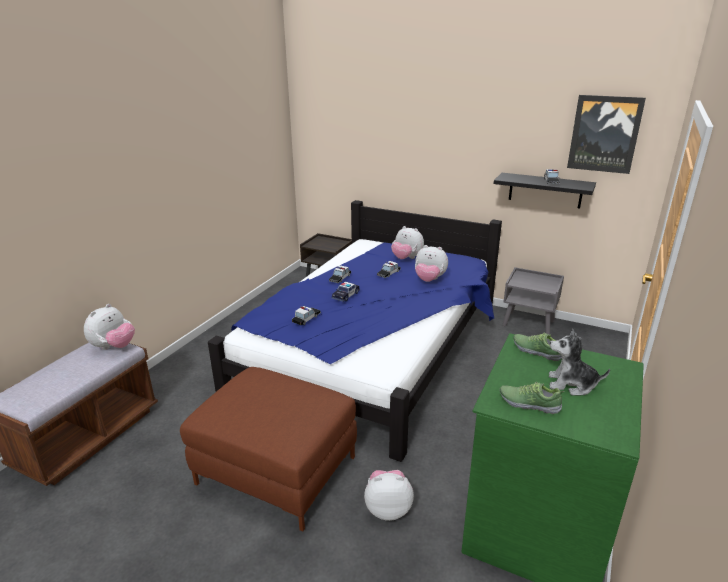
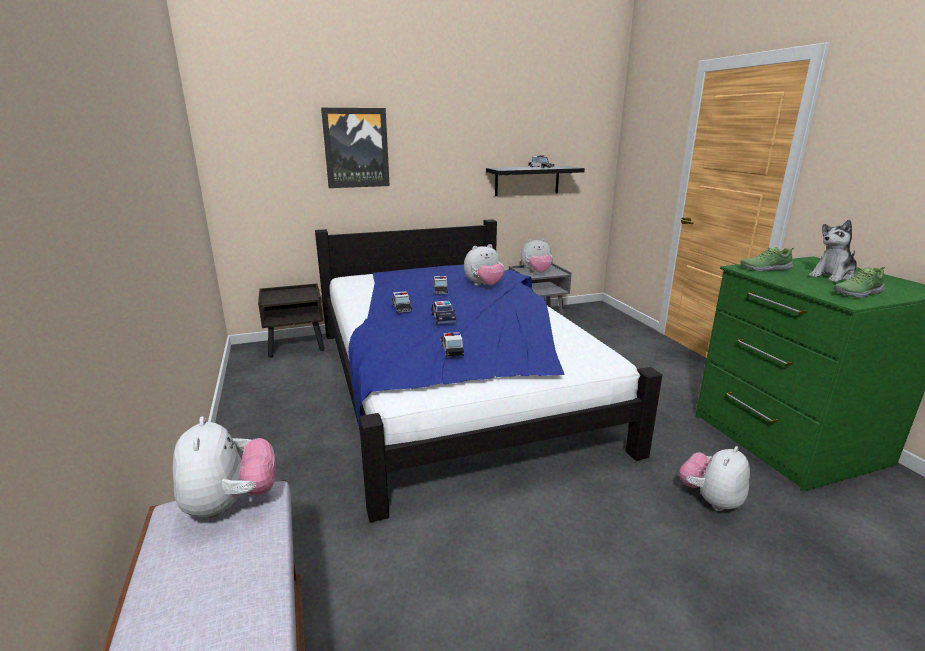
camera: 45 degrees left, 5 degrees down
brown ottoman [180,367,357,532] -> none
plush toy [391,226,424,259] -> plush toy moved to [520,239,553,272]
picture [567,95,646,174] -> picture moved to [321,108,390,188]

